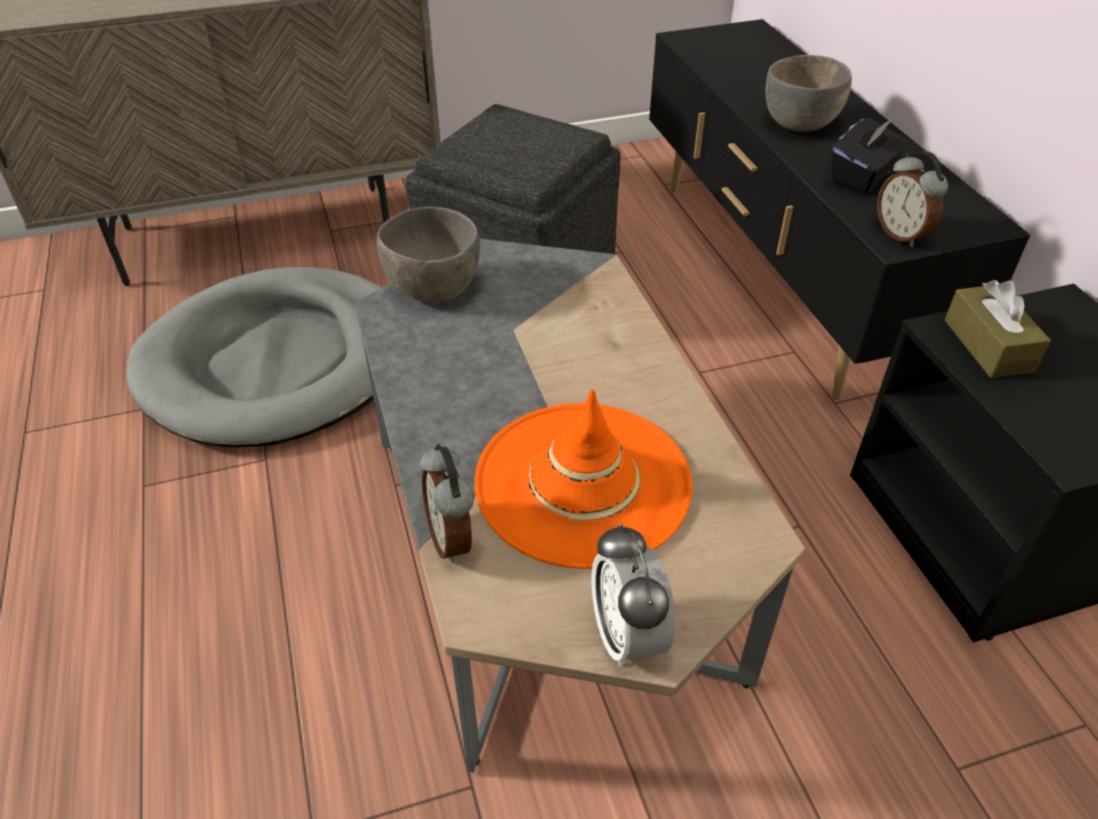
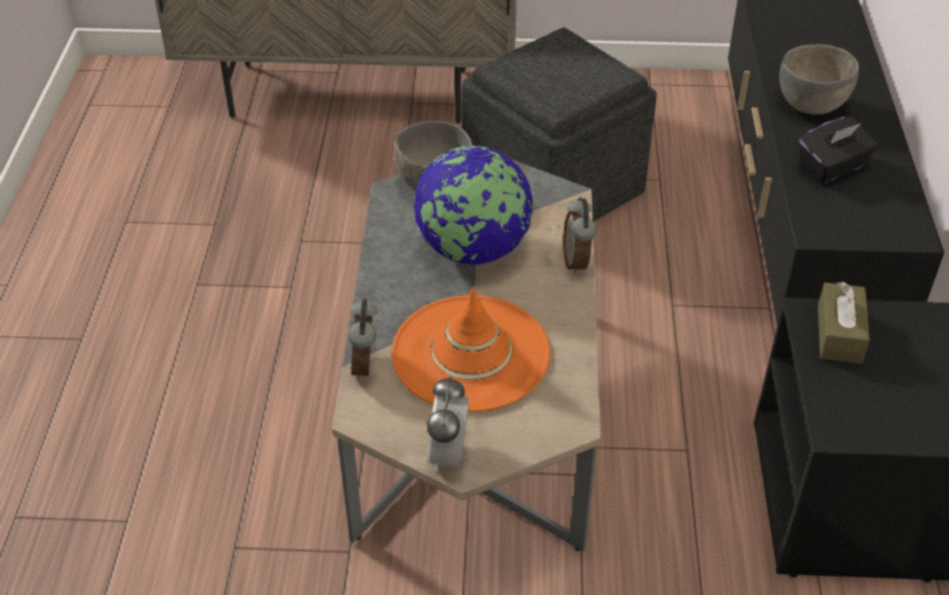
camera: 20 degrees right, 0 degrees up
grey dog bed [127,267,382,448] -> none
alarm clock [877,151,948,247] -> alarm clock moved to [563,197,596,275]
none -> globe [414,145,533,264]

